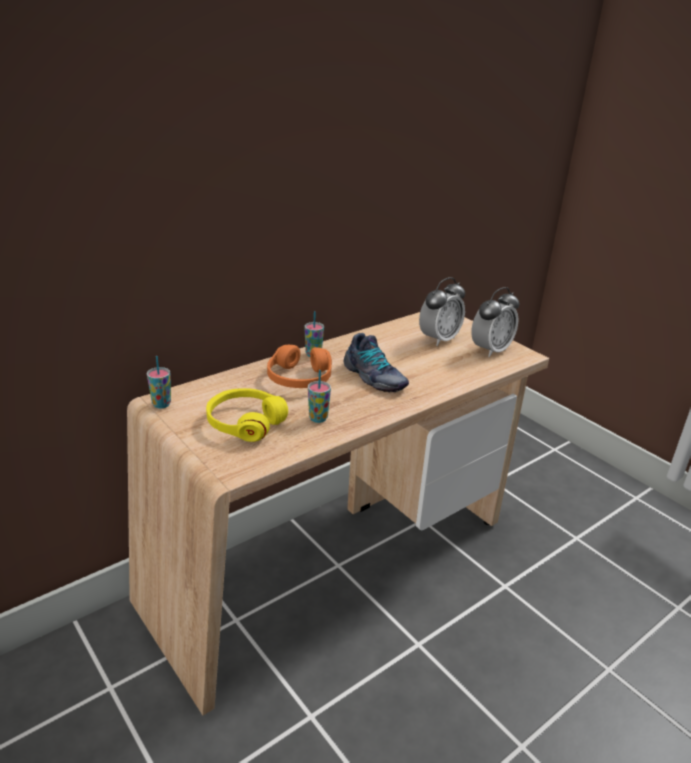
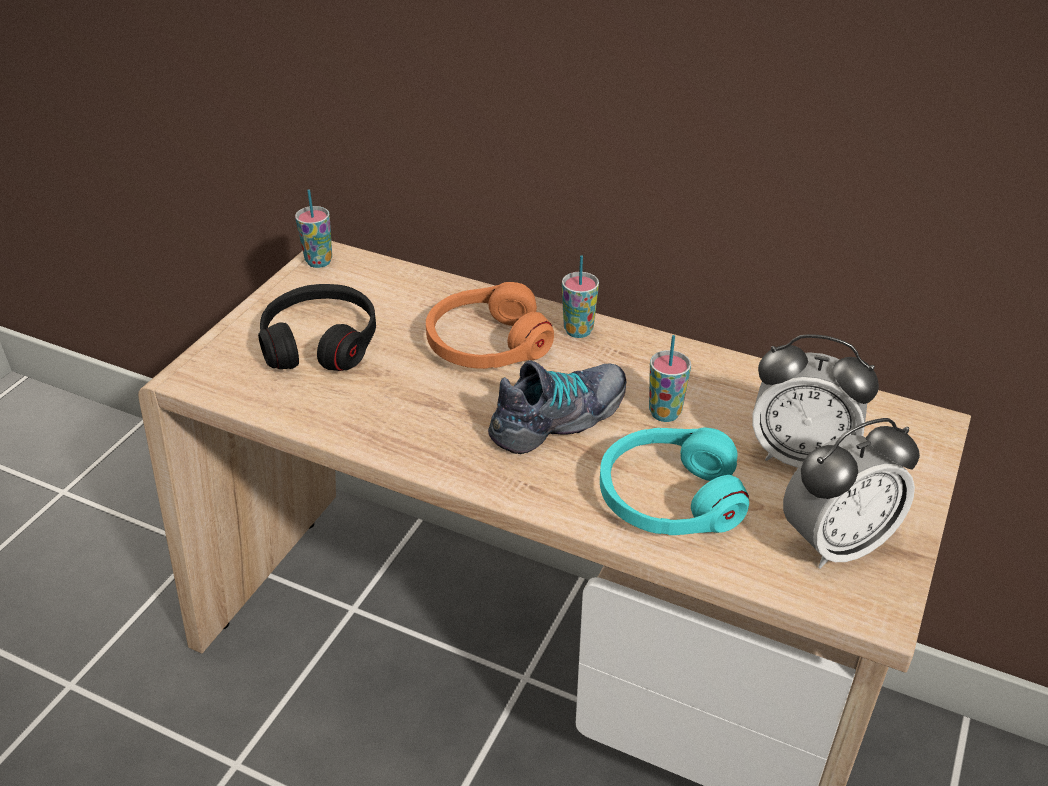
camera: 65 degrees right, 10 degrees up
yellow headphones [206,388,288,442] -> black headphones [258,284,376,371]
cup [308,370,331,423] -> cup moved to [649,335,691,422]
shoe [344,333,409,392] -> shoe turned 150 degrees counterclockwise [488,361,627,454]
alarm clock [471,287,519,358] -> alarm clock turned 45 degrees counterclockwise [783,418,920,569]
none -> turquoise headphones [600,428,749,535]

